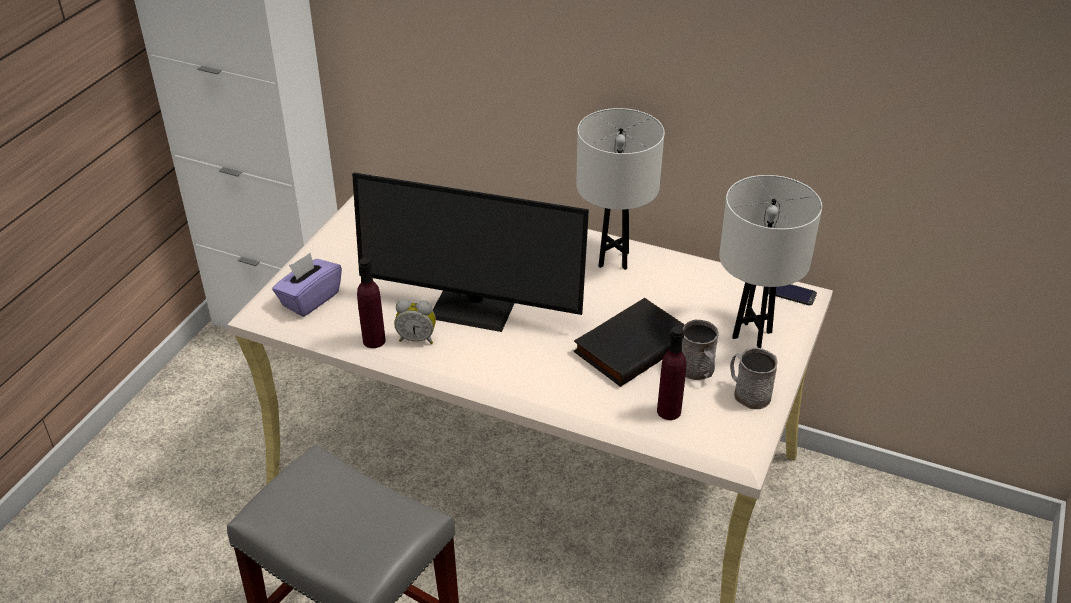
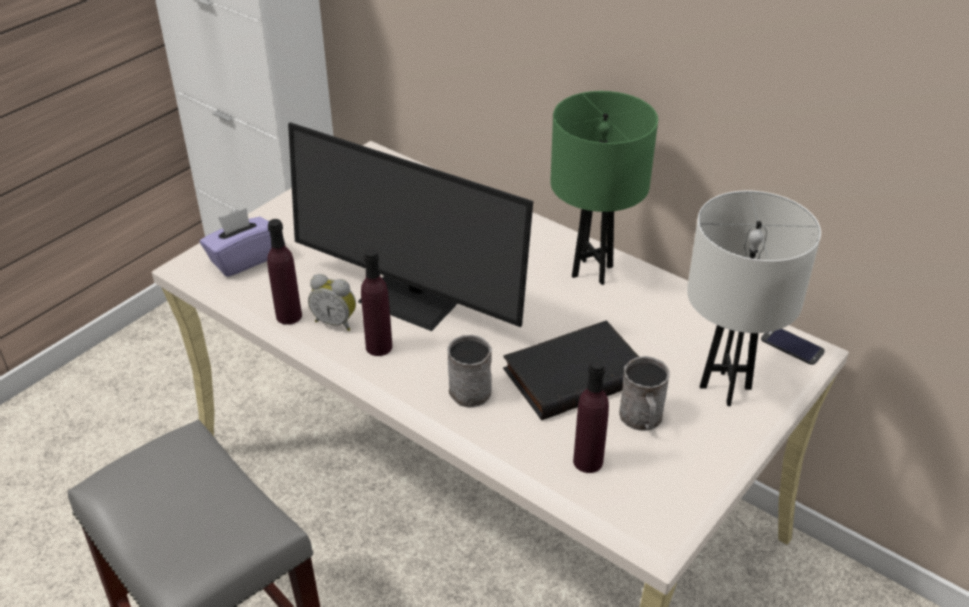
camera: 15 degrees right, 0 degrees up
white table lamp [576,108,665,270] -> green table lamp [550,91,658,285]
grey mug [730,348,777,409] -> grey mug moved to [447,335,492,408]
none -> purple bottle [361,248,392,356]

